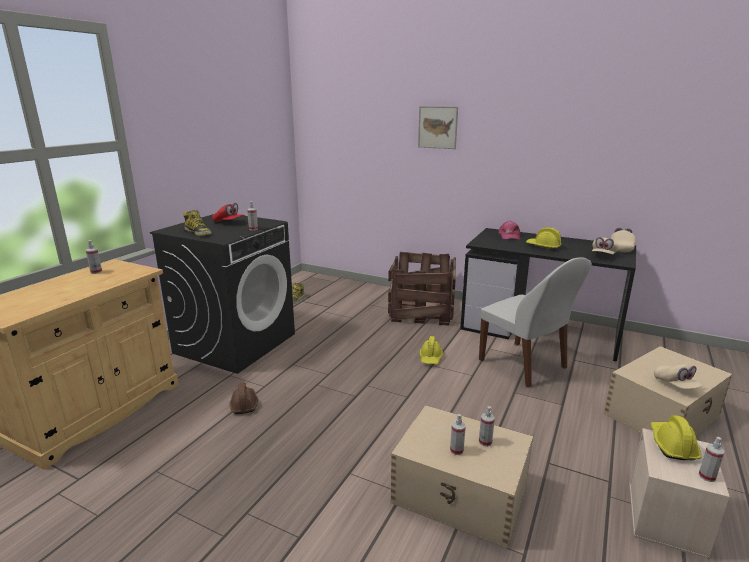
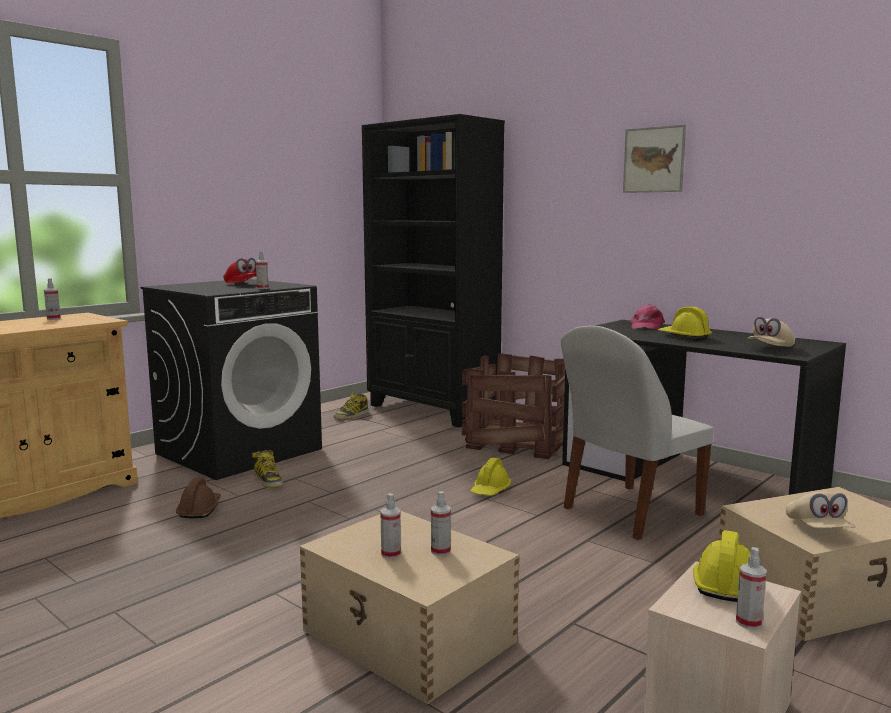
camera: 15 degrees right, 10 degrees down
boot [183,210,212,236] -> boot moved to [252,450,283,488]
picture [418,106,458,149] -> picture moved to [623,124,686,193]
white chair [479,258,592,387] -> white chair turned 75 degrees clockwise [560,326,713,540]
beige cap [611,228,636,252] -> none
none -> black bookcase [362,114,505,427]

